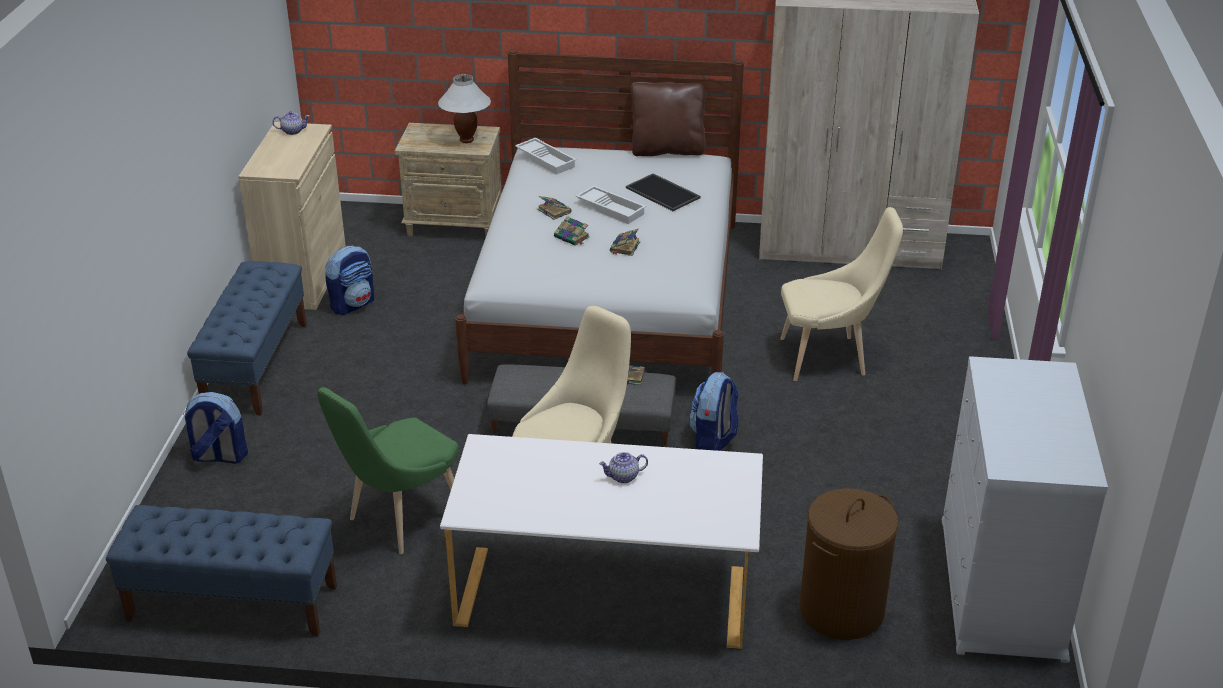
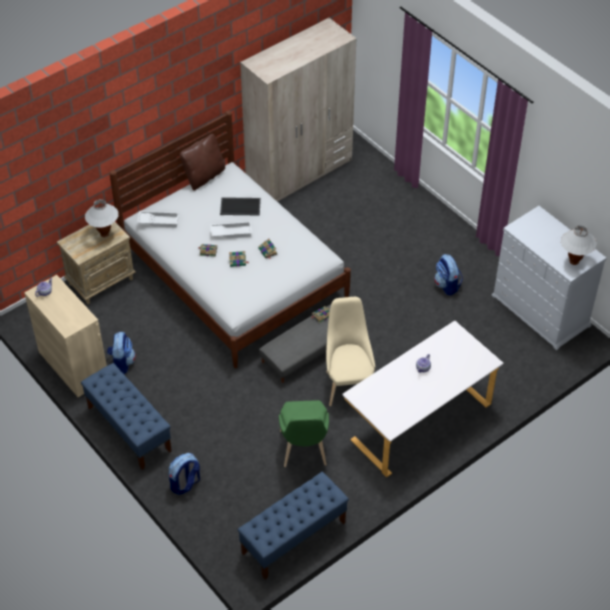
camera: 45 degrees left, 15 degrees up
backpack [689,372,739,451] -> backpack moved to [434,254,463,296]
beige chair [780,207,903,381] -> none
brown laundry basket [800,488,898,640] -> none
none -> white table lamp [561,225,597,265]

